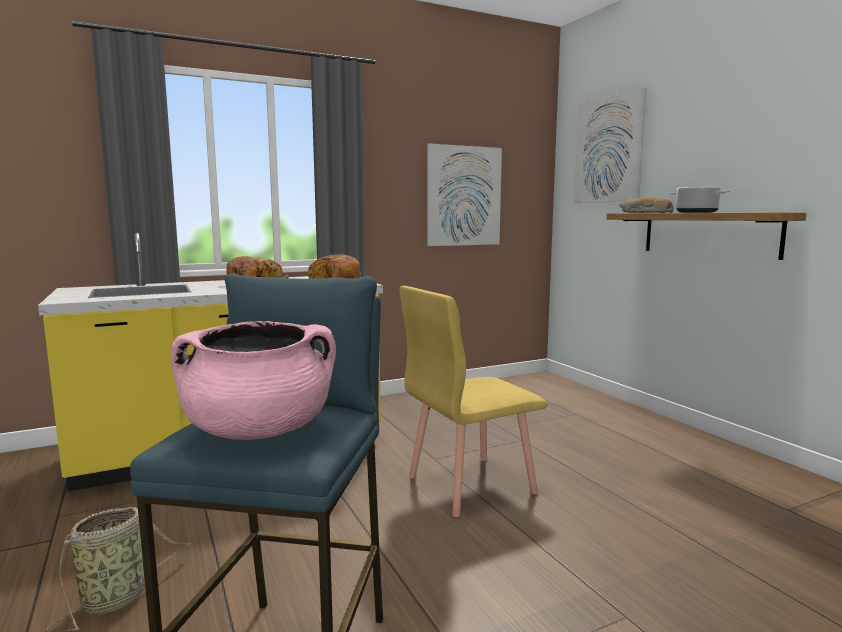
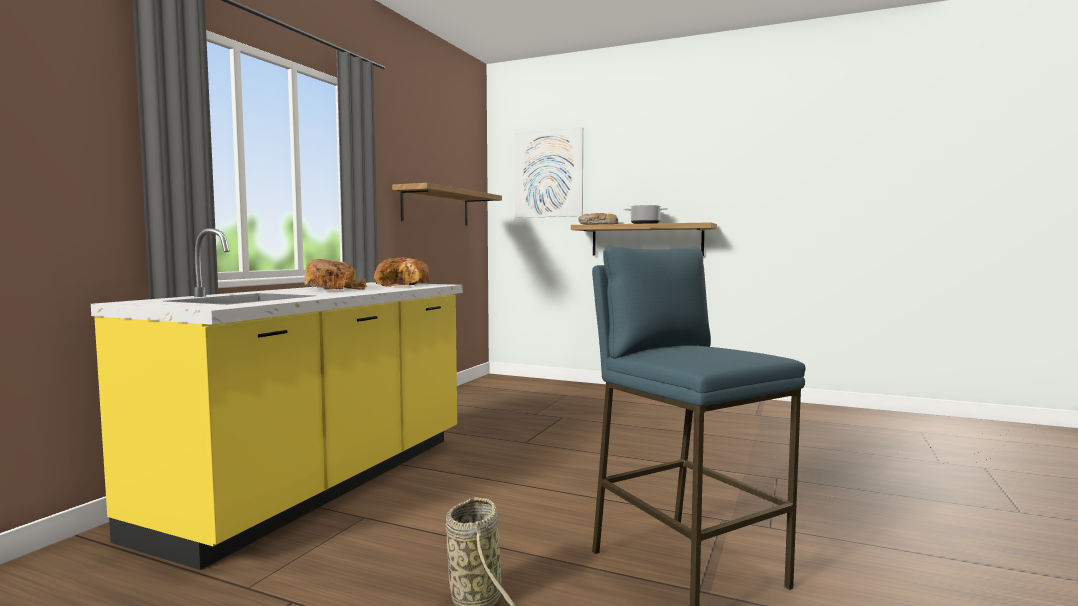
camera: 40 degrees left, 5 degrees down
pink cooking pot [171,321,336,440] -> none
yellow chair [400,286,547,517] -> none
picture [427,143,502,246] -> shelf [392,183,502,225]

